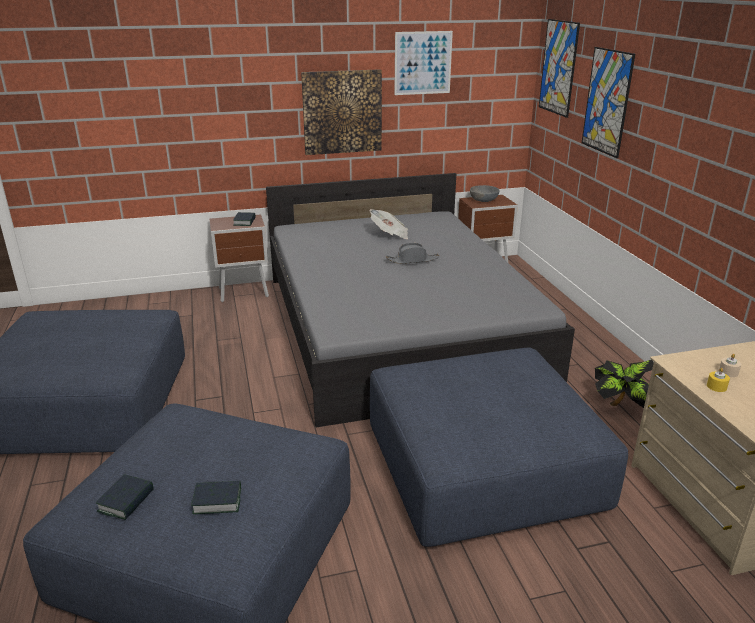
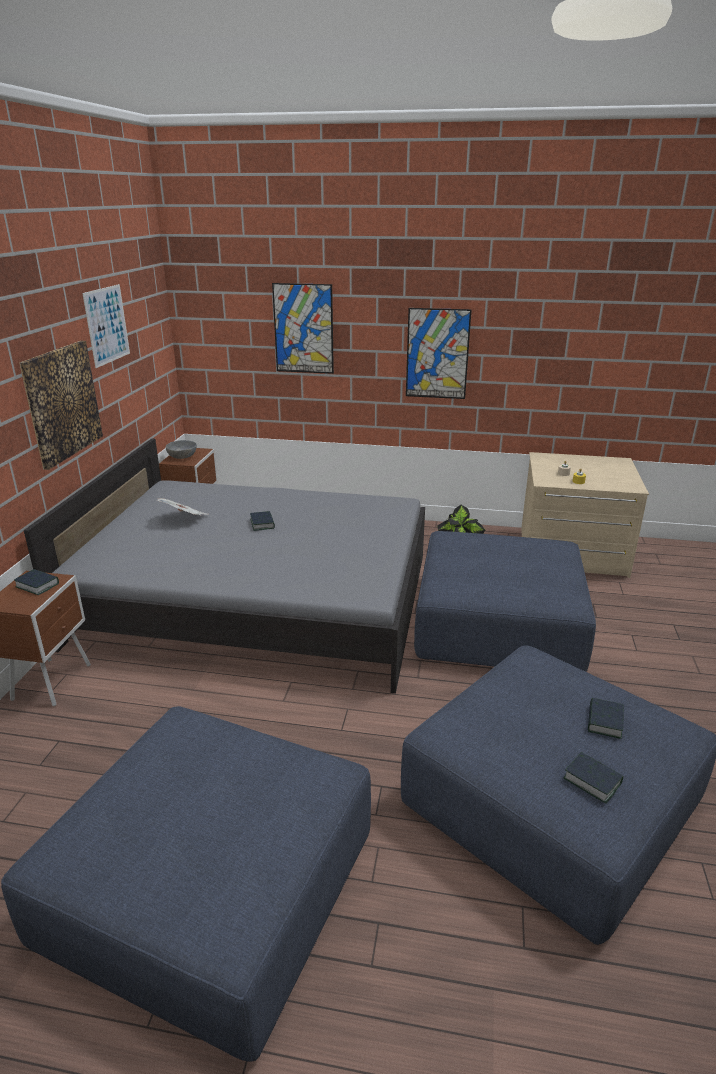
camera: 65 degrees left, 0 degrees up
grey hat [386,243,439,264] -> book [250,511,275,531]
picture [539,19,580,118] -> picture moved to [406,308,472,399]

